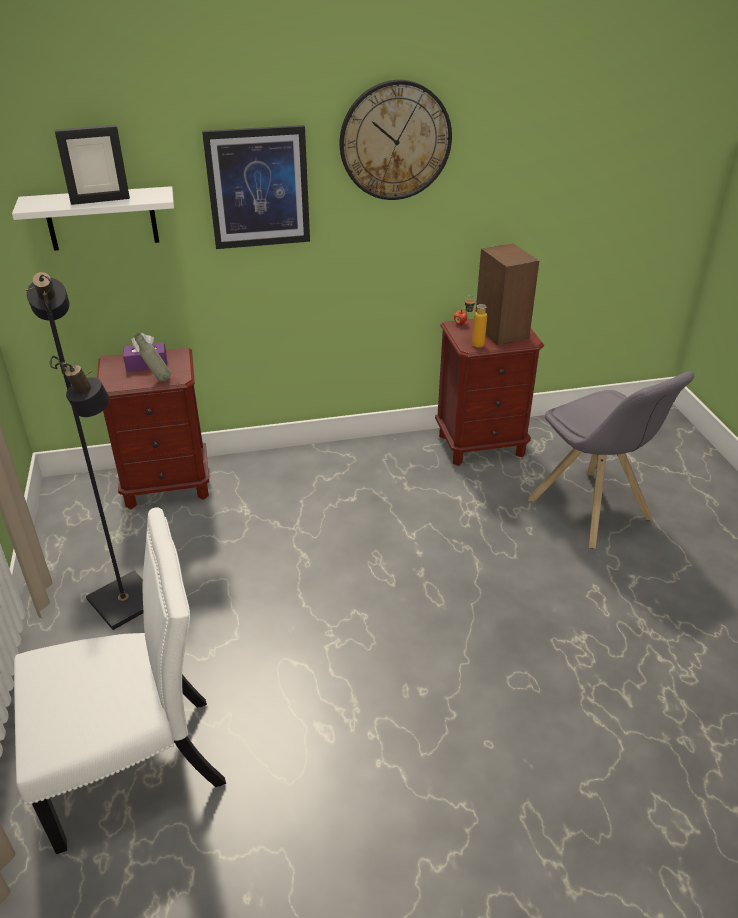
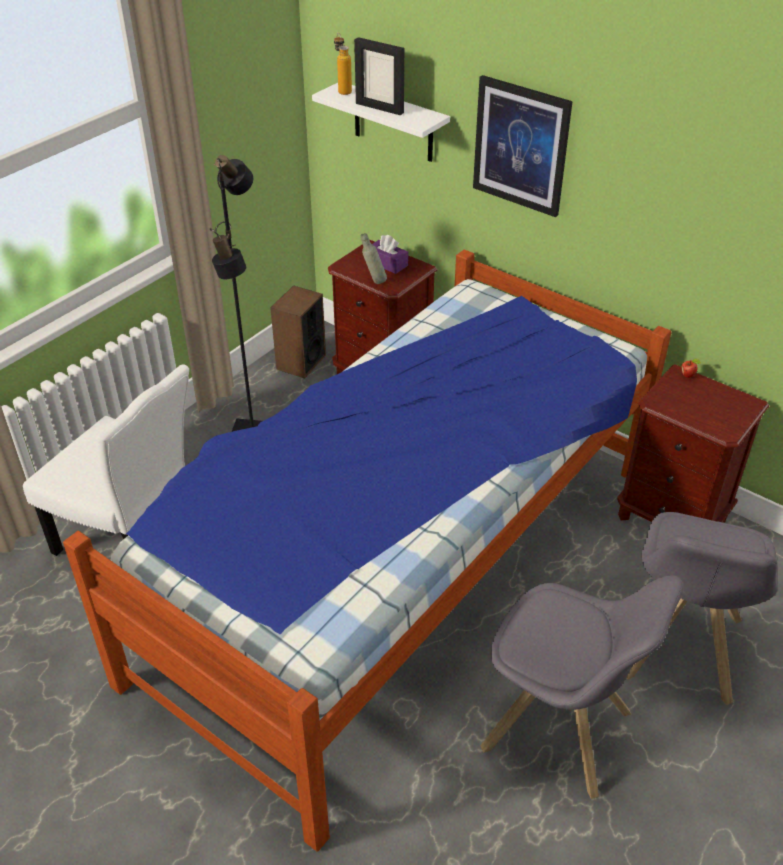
camera: 50 degrees right, 5 degrees up
wall clock [340,80,452,200] -> none
bottle [464,296,487,348] -> bottle moved to [334,32,352,95]
speaker [476,243,539,345] -> speaker moved to [270,285,326,379]
none -> bed [63,249,672,852]
none -> grey chair [480,575,683,799]

